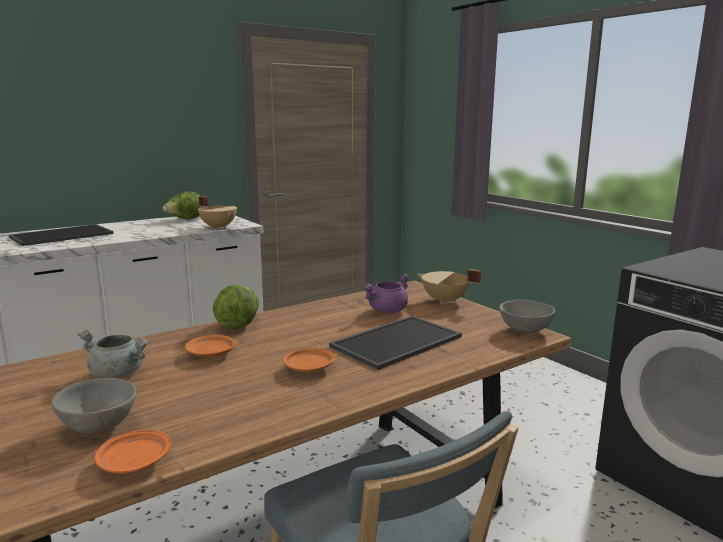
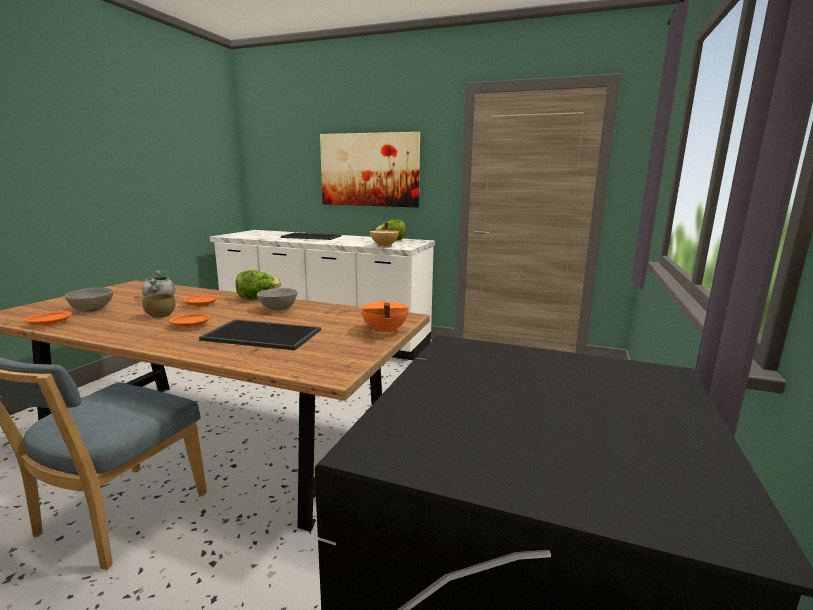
camera: 55 degrees right, 0 degrees up
purple cooking pot [362,274,410,313] -> none
beige cooking pot [418,269,481,304] -> orange cooking pot [360,300,409,335]
grey bowl [499,300,555,333] -> grey bowl moved to [257,288,297,311]
none -> brown bowl [142,294,176,318]
none -> picture [320,132,420,208]

